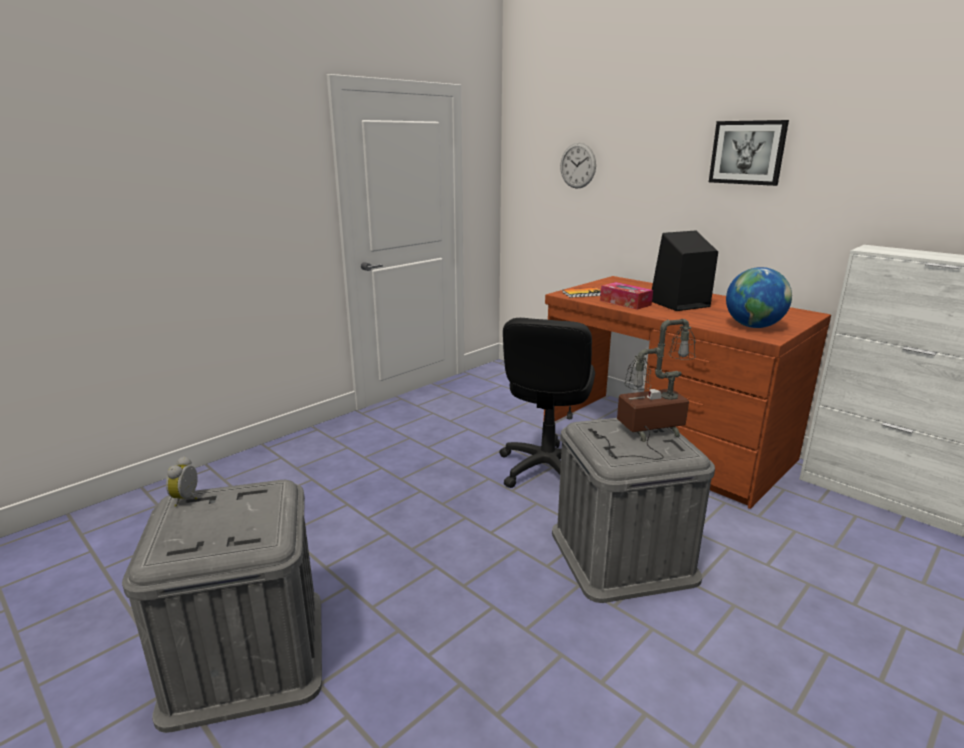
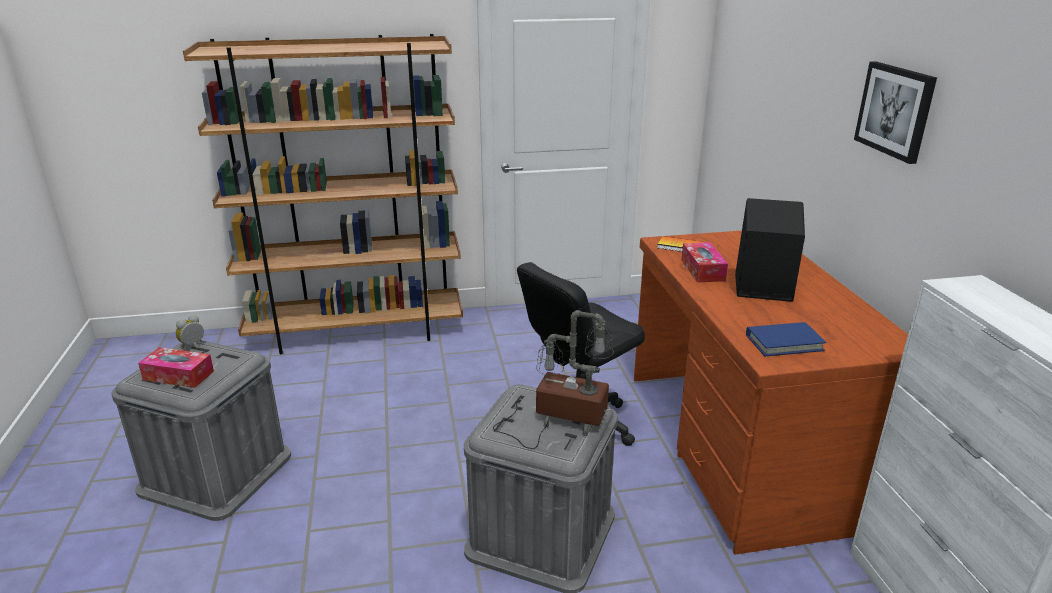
camera: 35 degrees right, 5 degrees up
wall clock [560,143,596,189] -> none
globe [726,267,792,328] -> blue book [746,322,826,356]
none -> tissue box [138,347,214,388]
none -> brown bookcase [183,34,463,354]

